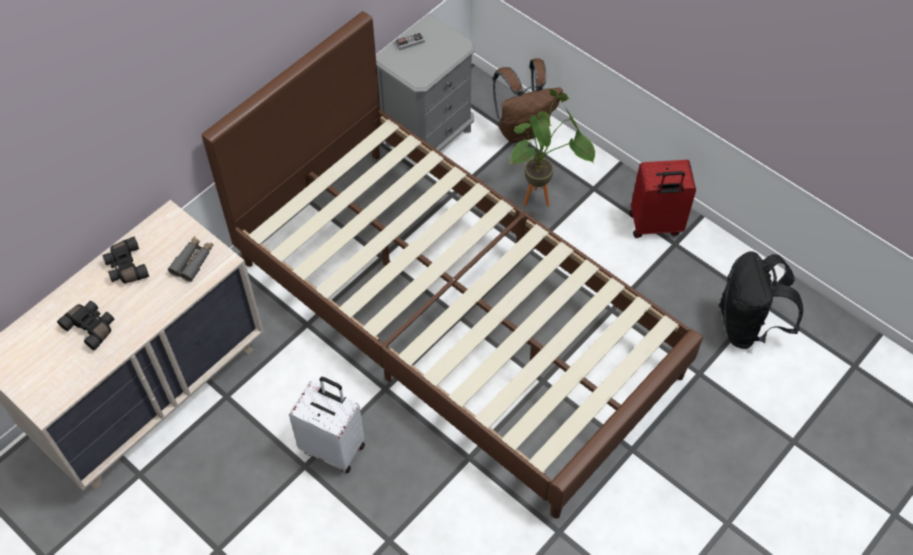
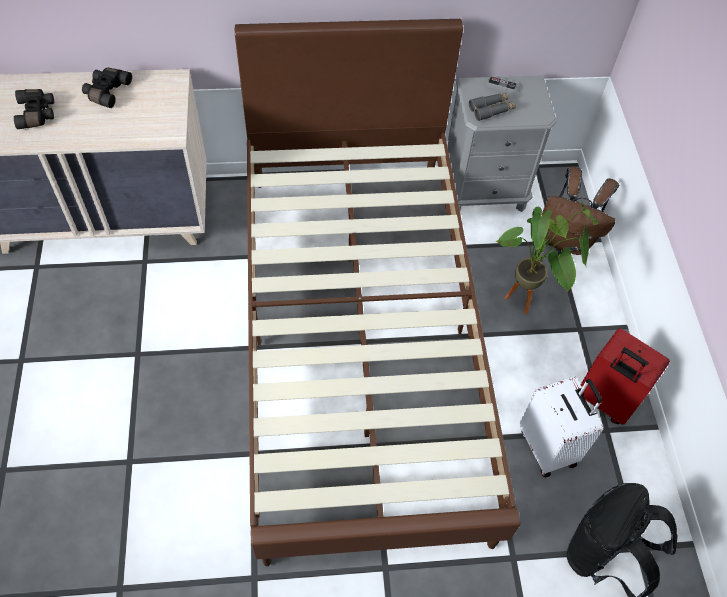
camera: 40 degrees right, 0 degrees up
grey binoculars [168,236,213,282] -> grey binoculars moved to [469,93,516,121]
white suitcase [289,377,365,473] -> white suitcase moved to [519,376,603,477]

